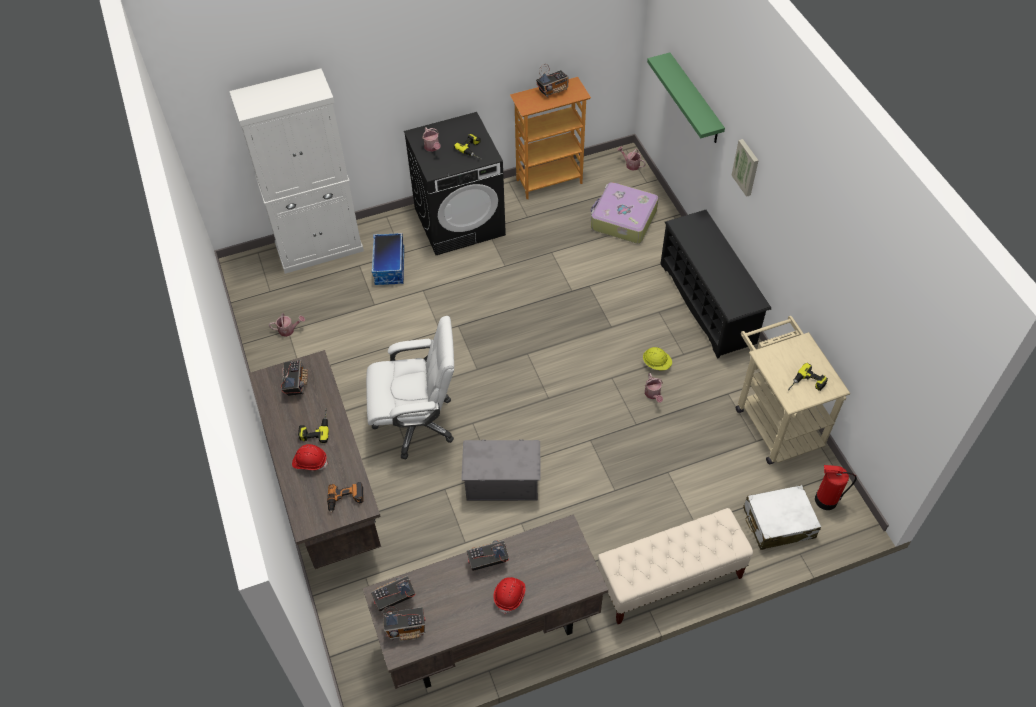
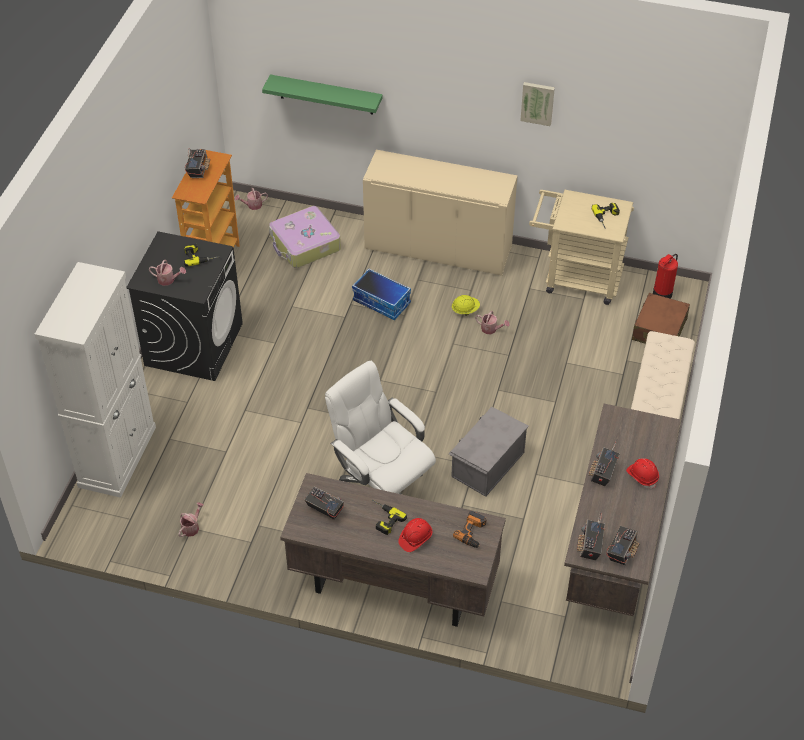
camera: 55 degrees left, 5 degrees down
white office chair [366,316,454,459] -> white office chair turned 75 degrees counterclockwise [325,361,436,494]
storage box [372,233,404,285] -> storage box moved to [352,268,411,320]
black shoe rack [660,210,771,359] -> beige cabinet [363,150,518,276]
picture [731,139,759,197] -> picture moved to [520,82,555,126]
white suitcase [743,485,821,550] -> brown suitcase [632,293,690,344]

